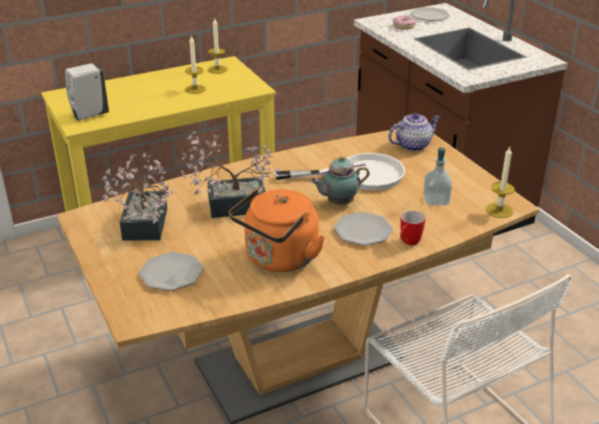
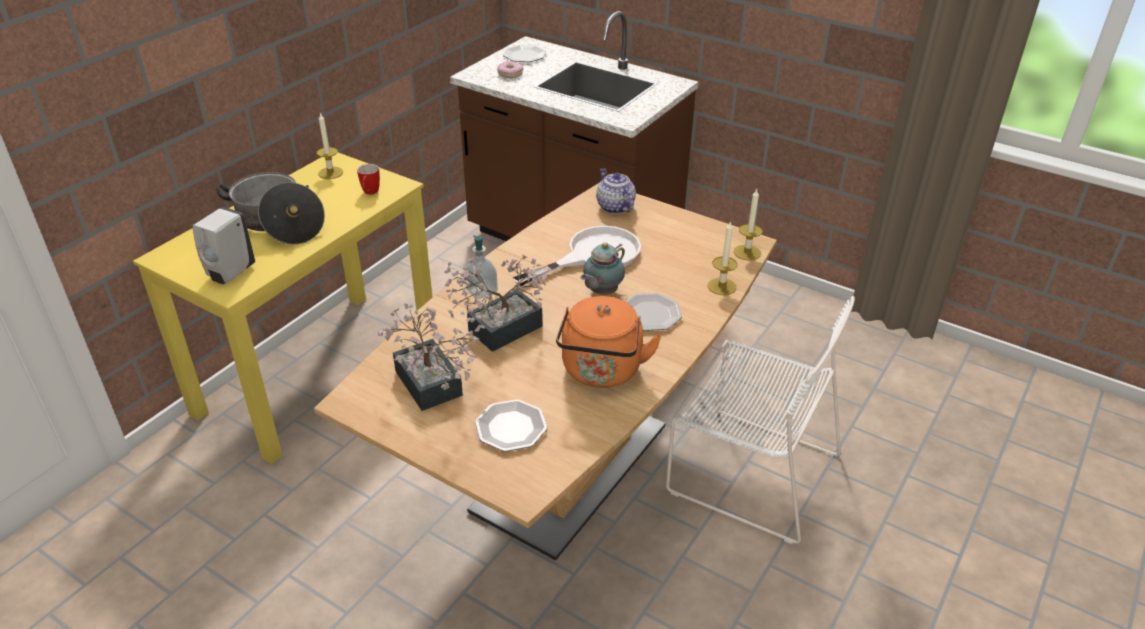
camera: 30 degrees left, 5 degrees up
candle [185,36,206,94] -> candle moved to [708,221,737,295]
teapot [388,113,440,151] -> teapot turned 60 degrees counterclockwise [596,168,636,214]
mug [400,210,426,245] -> mug moved to [357,164,380,195]
soap dispenser [423,147,452,206] -> soap dispenser moved to [464,236,498,299]
none -> cooking pot [217,172,325,245]

